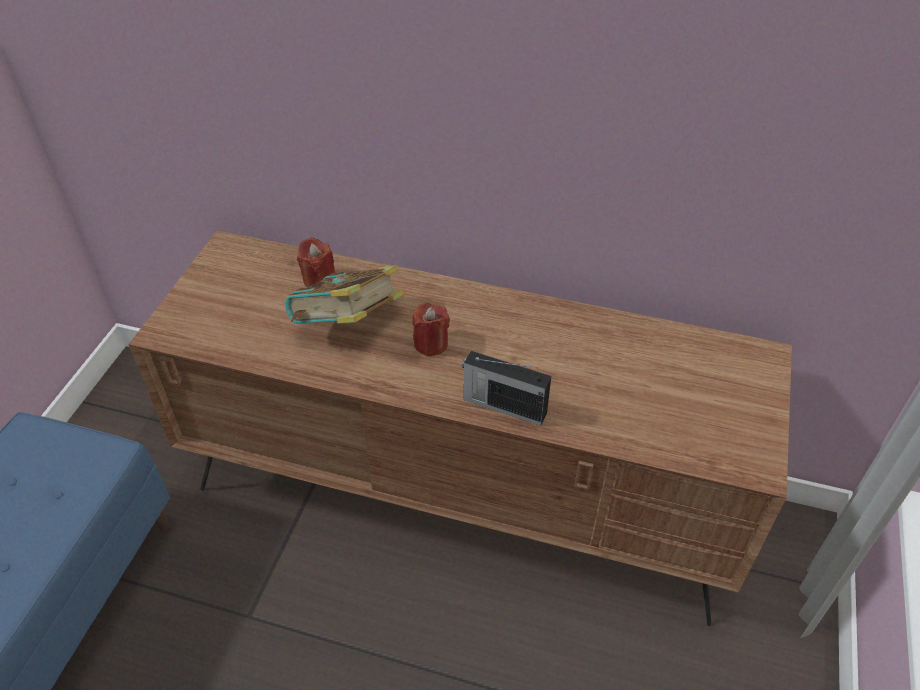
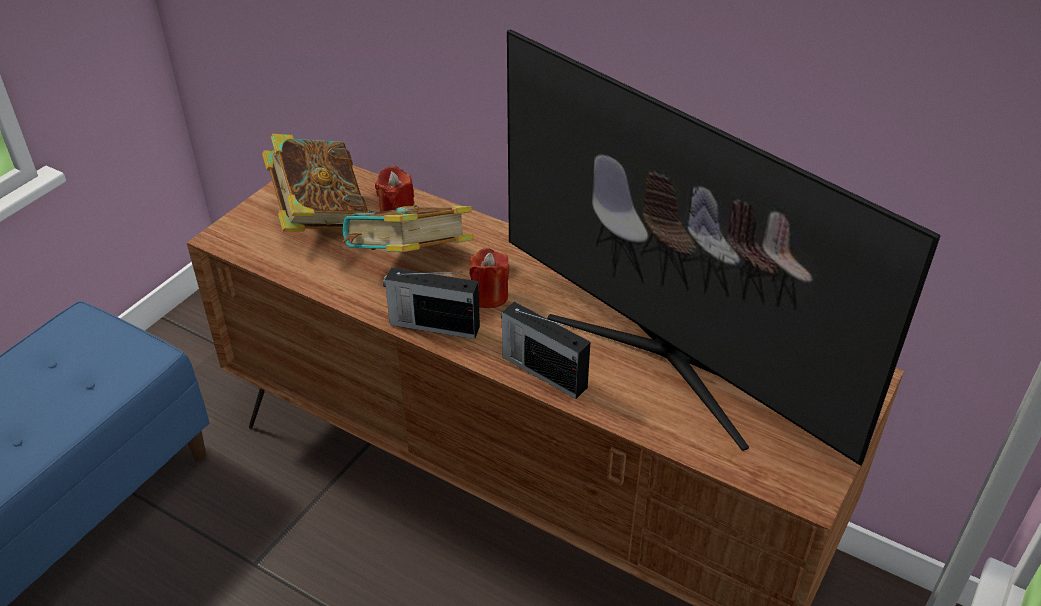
camera: 15 degrees right, 5 degrees down
none -> book [262,134,368,232]
none -> radio [383,268,480,339]
none -> television [507,30,940,466]

